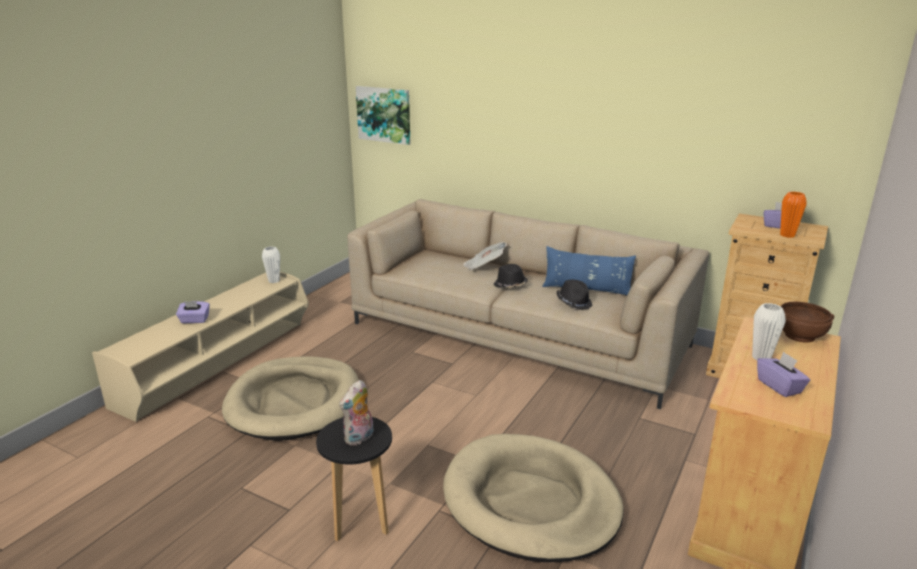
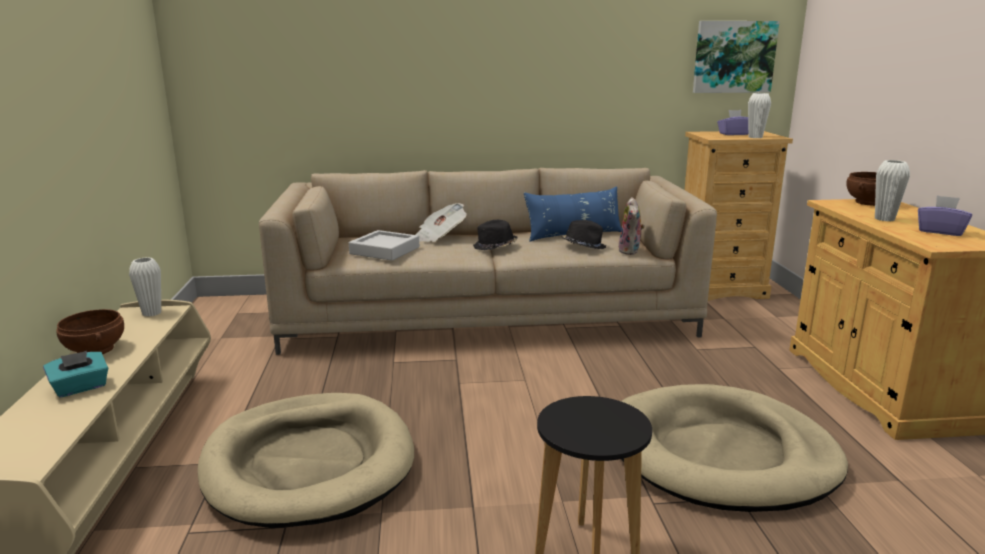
camera: 35 degrees left, 5 degrees down
purple tissue box [176,301,210,323] -> turquoise tissue box [43,351,108,398]
plush toy [339,380,374,446] -> plush toy moved to [618,197,645,255]
picture [356,86,411,145] -> picture moved to [693,21,780,93]
orange vase [780,191,807,238] -> white vase [748,93,771,138]
none -> brown bowl [56,309,124,354]
none -> grey tray [349,230,419,261]

